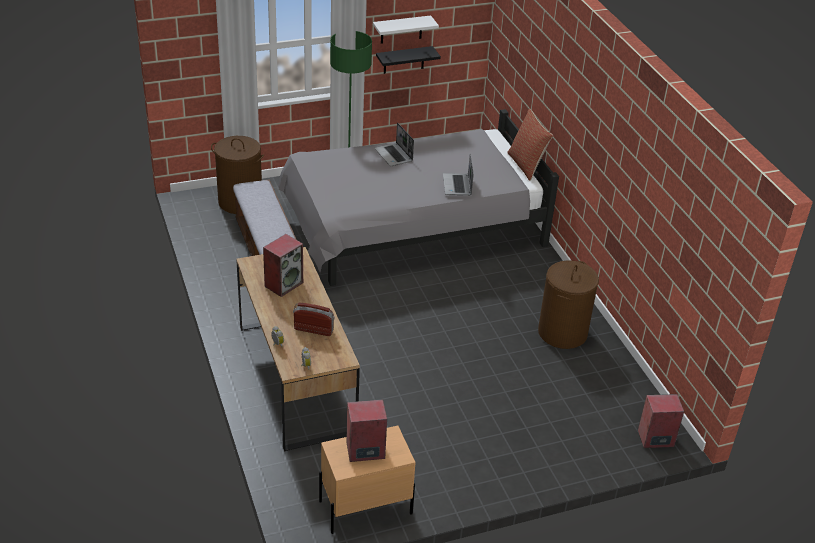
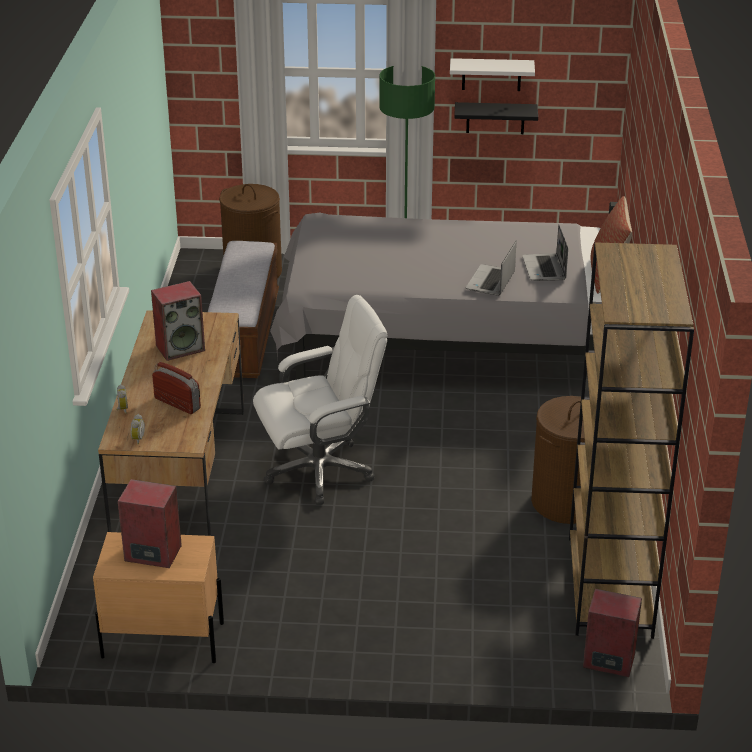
camera: 25 degrees right, 5 degrees down
laptop [375,123,414,166] -> laptop moved to [522,224,568,281]
none -> white office chair [253,295,388,505]
none -> brown bookcase [569,242,694,639]

